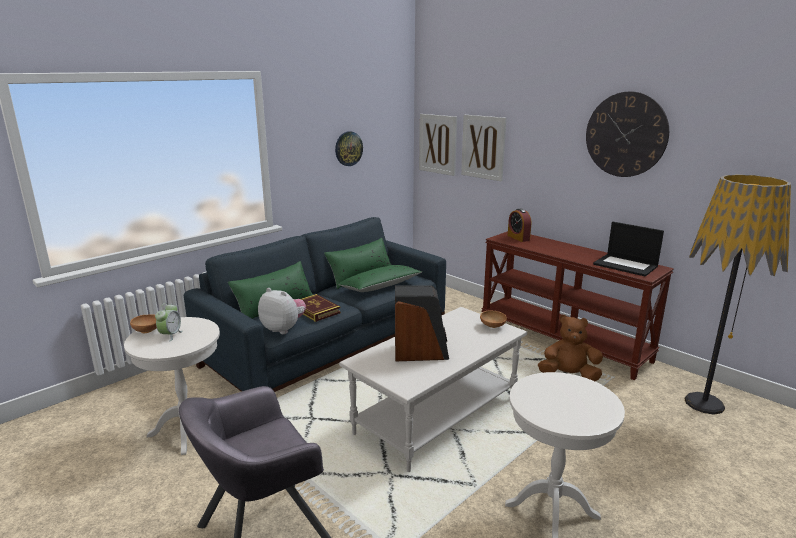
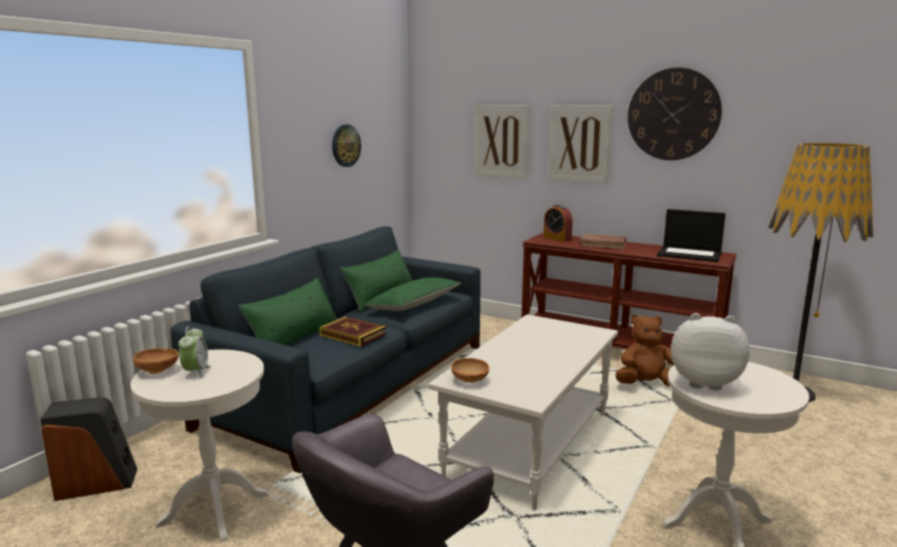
camera: 15 degrees left, 5 degrees down
plush toy [258,288,306,334] -> plush toy moved to [671,313,750,391]
speaker [395,285,449,362] -> speaker moved to [40,397,137,501]
picture [419,114,457,176] -> picture moved to [549,105,613,183]
brown bowl [480,310,507,328] -> brown bowl moved to [451,358,489,383]
none -> brown book [579,234,626,249]

